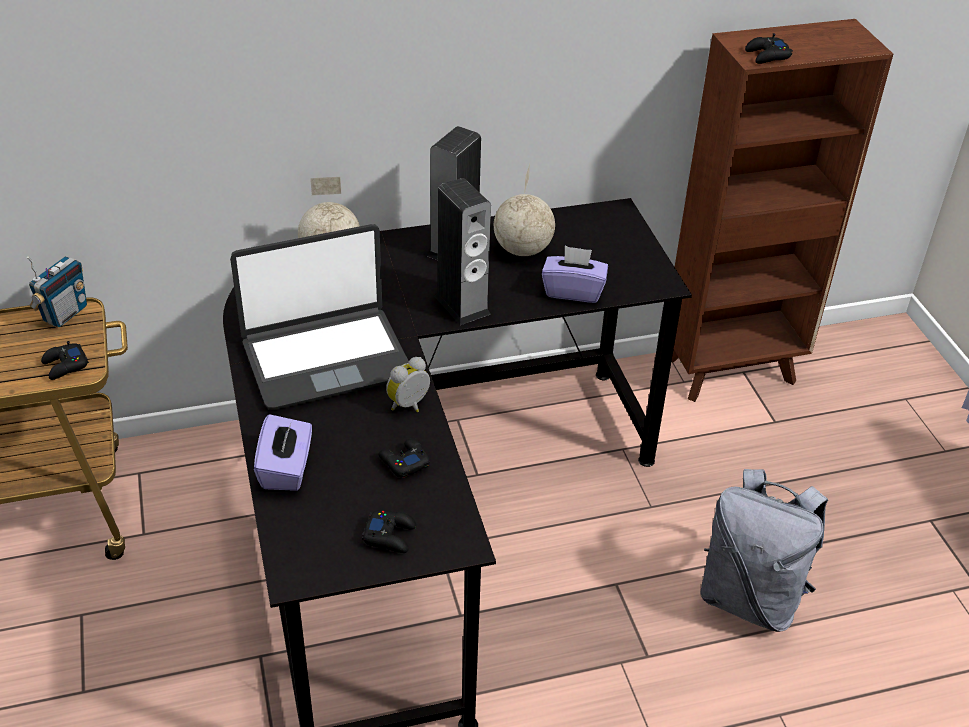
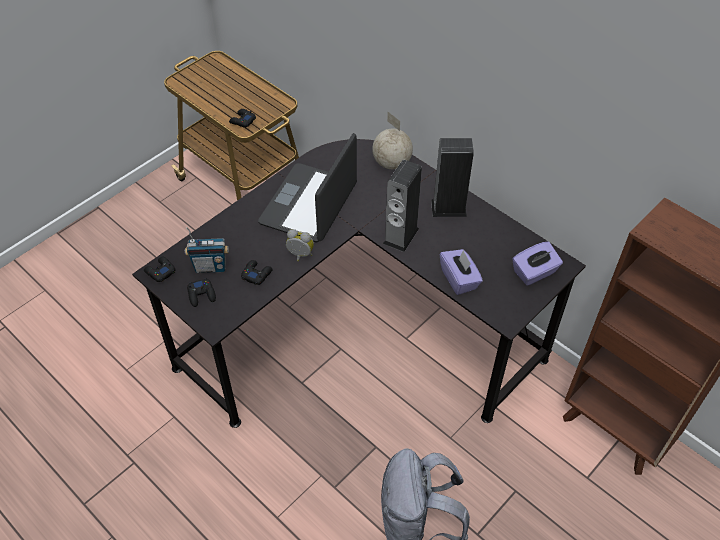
camera: 60 degrees right, 10 degrees up
radio [27,256,87,327] -> radio moved to [185,227,229,273]
laptop [230,224,409,410] -> laptop turned 75 degrees clockwise [258,133,357,242]
purple tissue box [254,414,312,491] -> purple tissue box moved to [512,241,563,286]
globe [494,164,555,256] -> none
black game controller [745,33,793,64] -> black game controller moved to [144,257,175,282]

